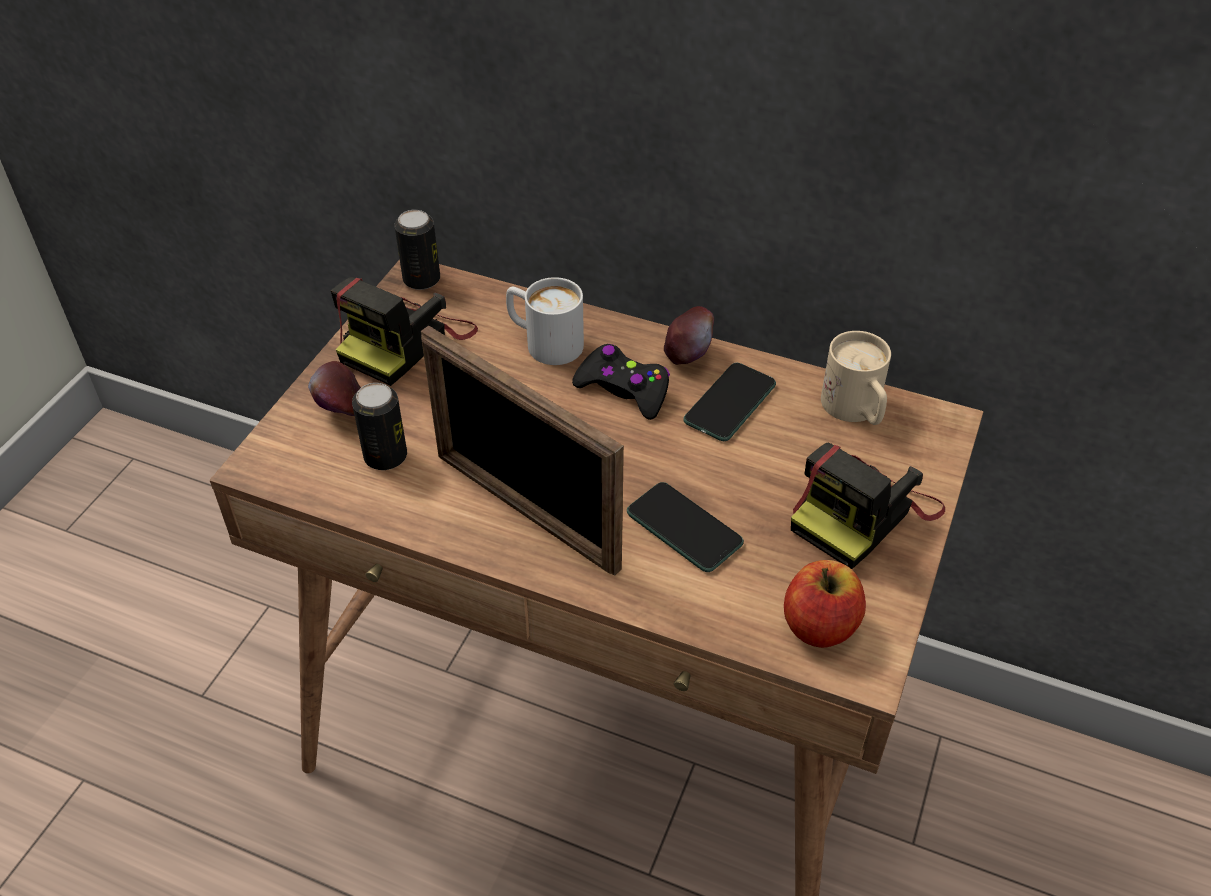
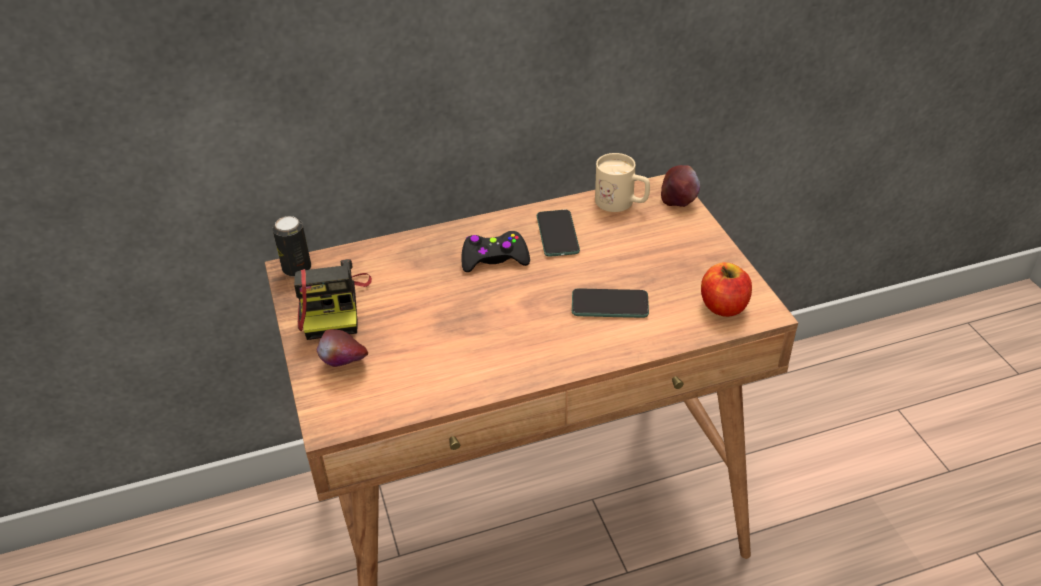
camera: 40 degrees left, 5 degrees down
can [352,383,407,470] -> none
picture frame [421,326,624,576] -> none
white mug [506,277,584,365] -> none
apple [664,306,714,365] -> apple moved to [661,165,700,207]
camera [791,443,945,569] -> none

